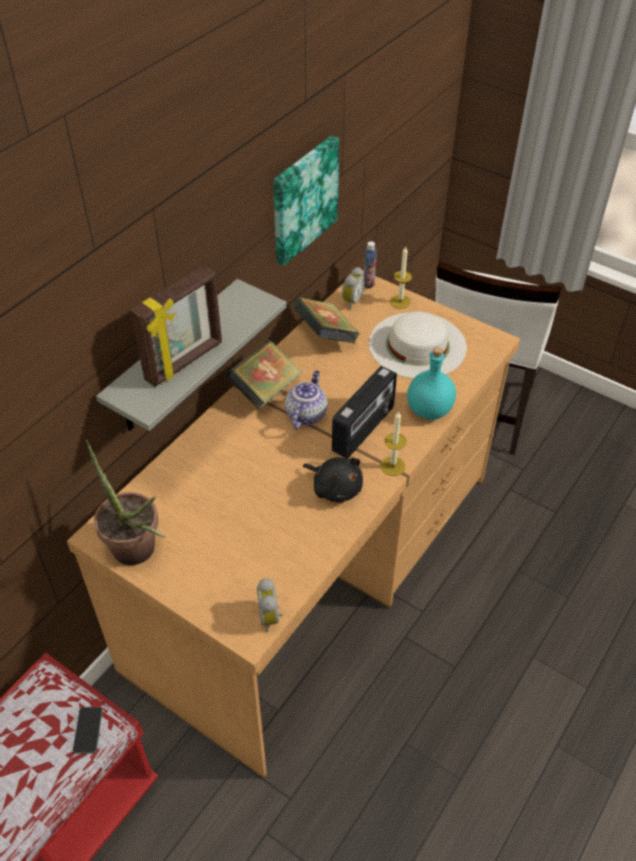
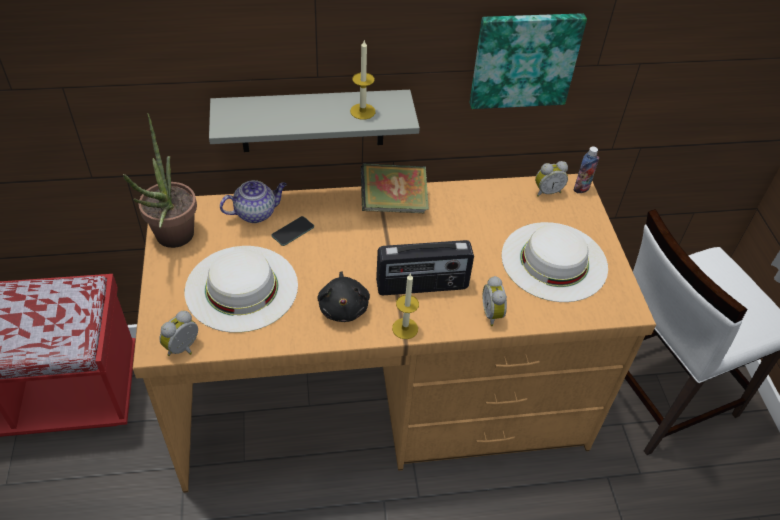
camera: 45 degrees right, 0 degrees up
phone [73,707,103,753] -> phone moved to [271,216,314,246]
picture frame [131,265,222,387] -> none
teapot [285,371,327,429] -> teapot moved to [220,180,287,223]
book [293,297,360,343] -> none
candle [390,247,412,309] -> candle moved to [350,40,375,120]
turquoise bottle [407,347,456,420] -> alarm clock [483,276,507,326]
none -> white hat [185,246,298,333]

